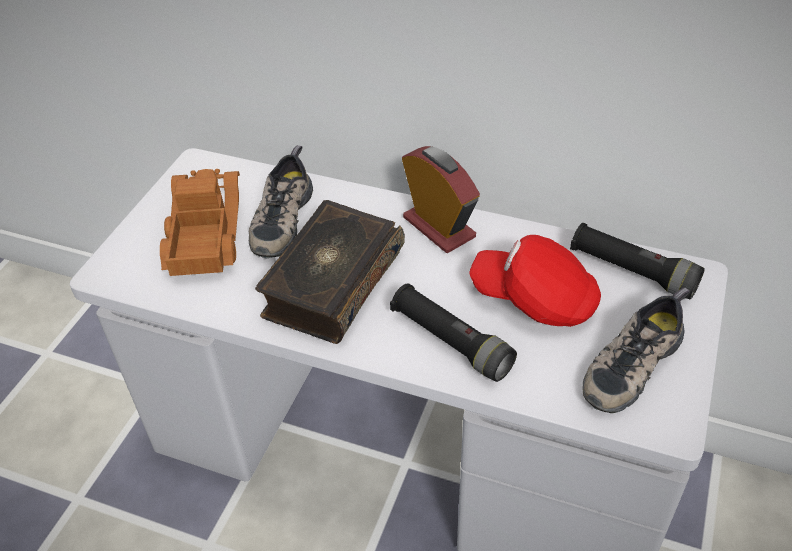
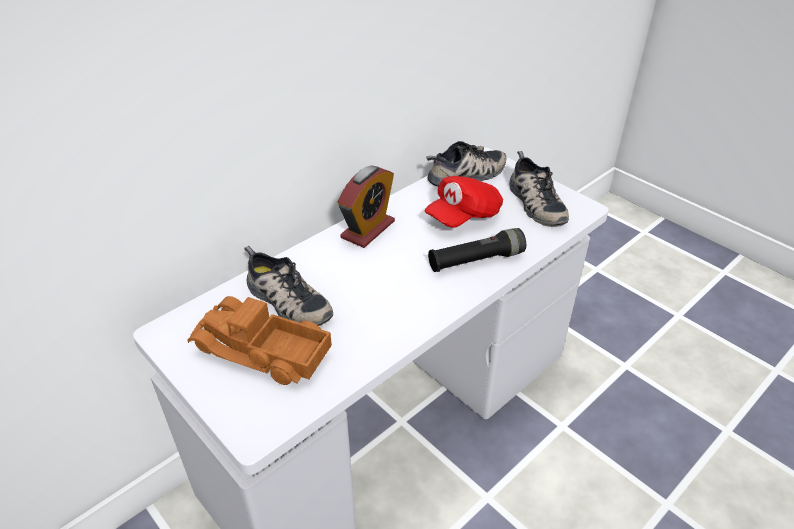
camera: 65 degrees left, 5 degrees down
book [255,200,405,344] -> none
alarm clock [402,146,480,253] -> alarm clock turned 135 degrees clockwise [338,165,395,248]
black flashlight [570,223,705,300] -> shoe [426,141,506,187]

